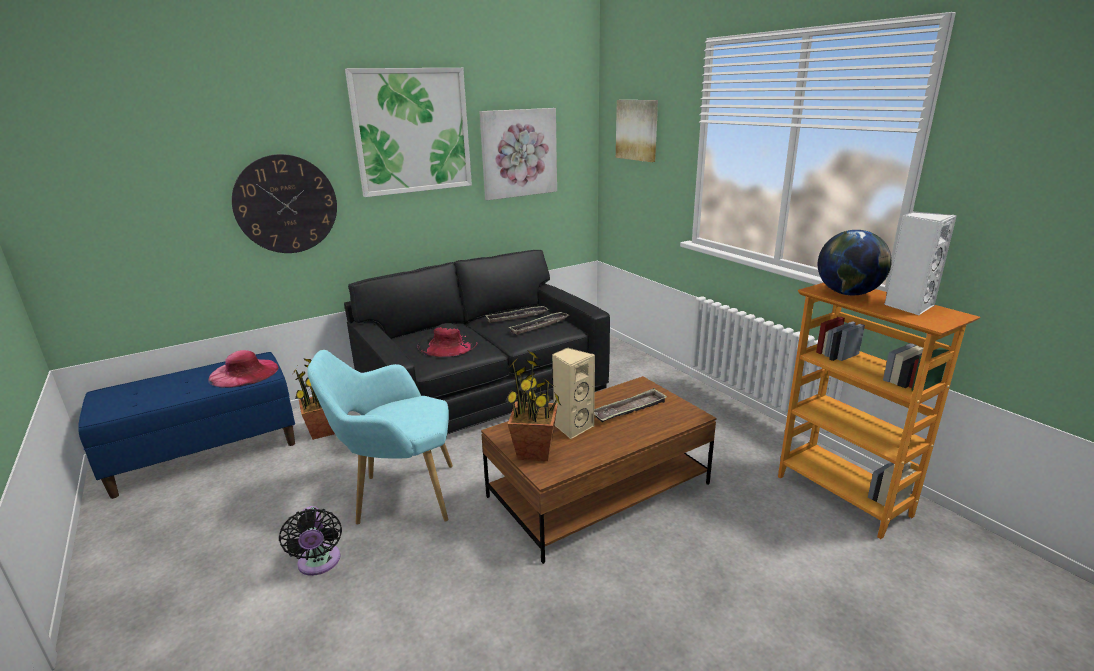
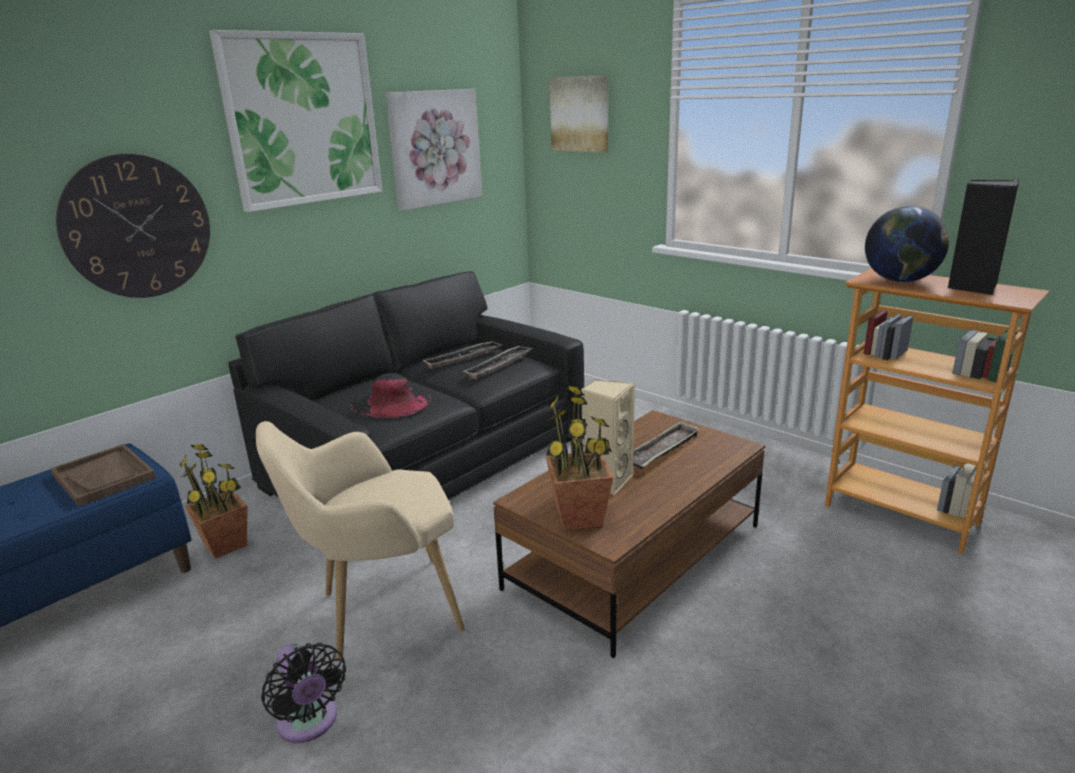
camera: 15 degrees left, 0 degrees up
pink hat [208,350,278,388] -> brown tray [50,444,156,507]
turquoise armchair [307,350,453,524] -> beige armchair [256,421,465,659]
white speaker [884,211,957,316] -> black speaker [948,180,1019,295]

